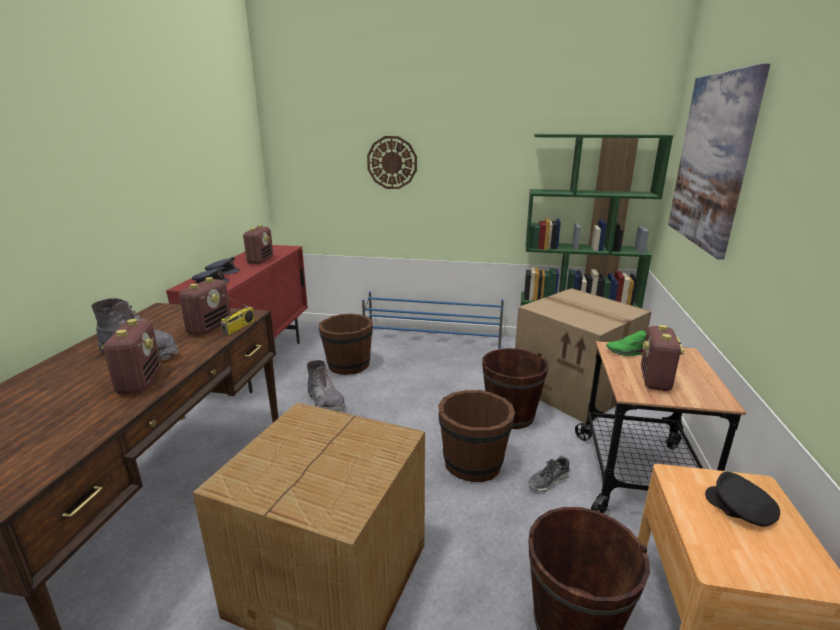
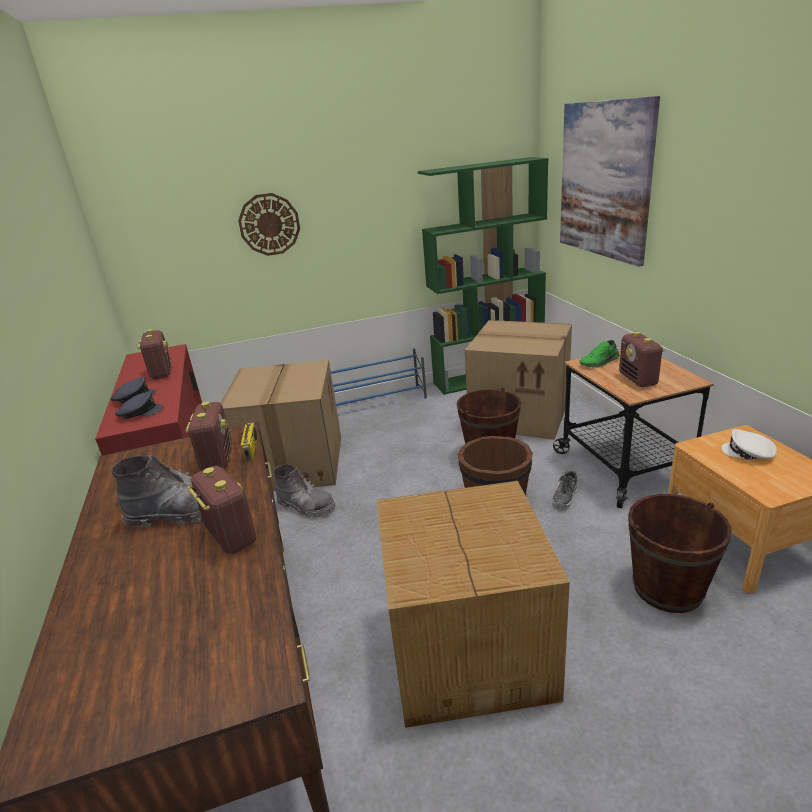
camera: 25 degrees left, 5 degrees up
brown bucket [319,314,373,375] -> cardboard box [221,360,341,491]
black cap [705,472,780,527] -> white cap [721,429,777,460]

